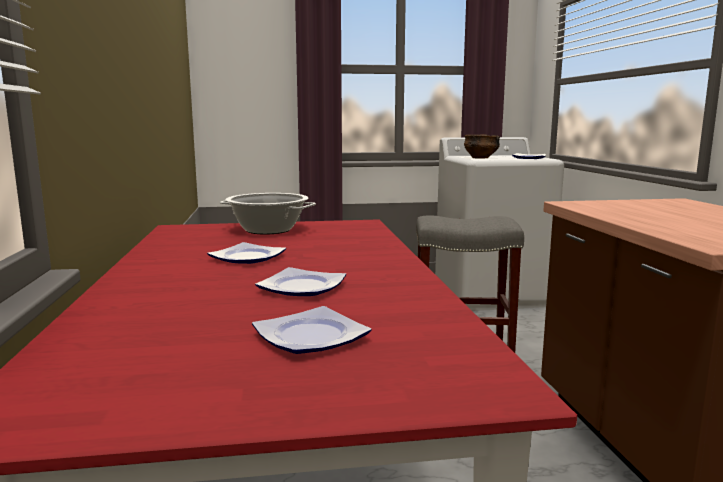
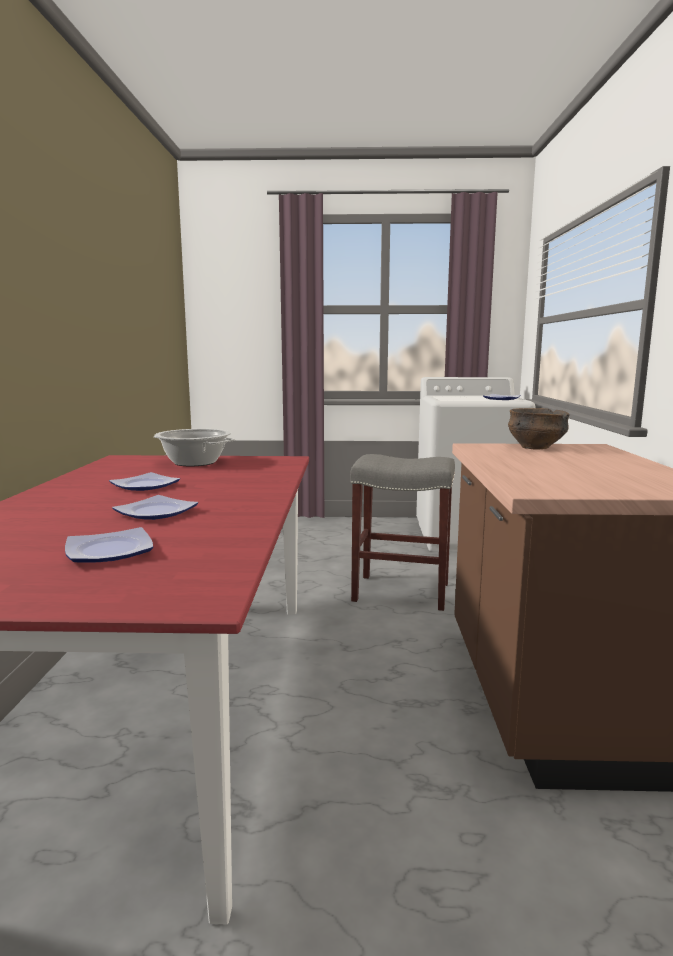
camera: 10 degrees right, 0 degrees up
bowl [464,135,500,159] -> bowl moved to [508,408,570,450]

